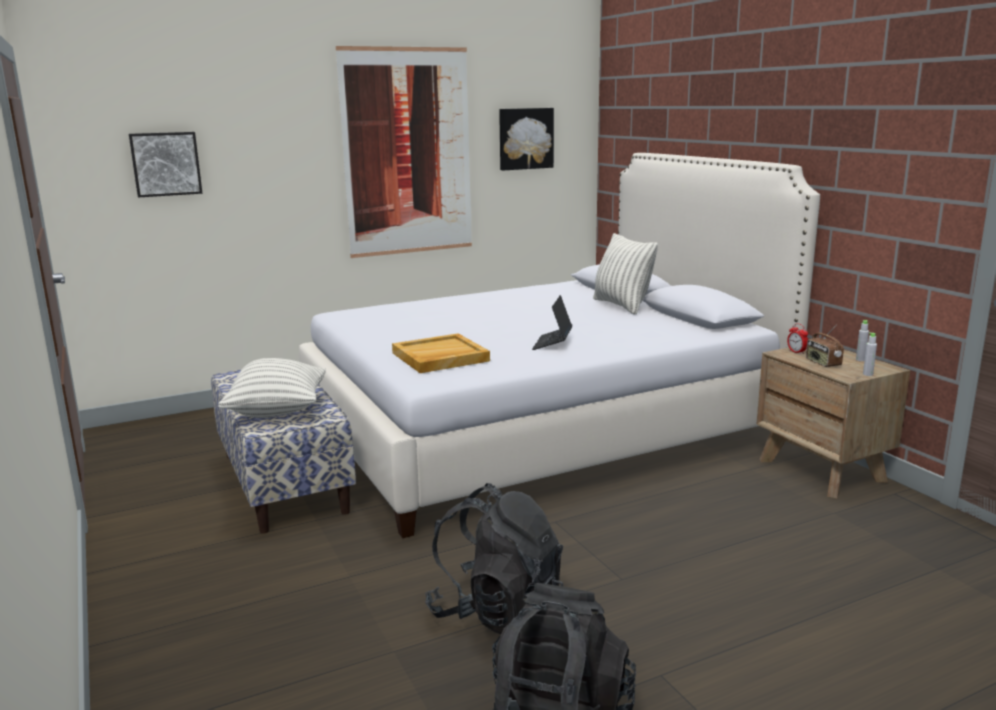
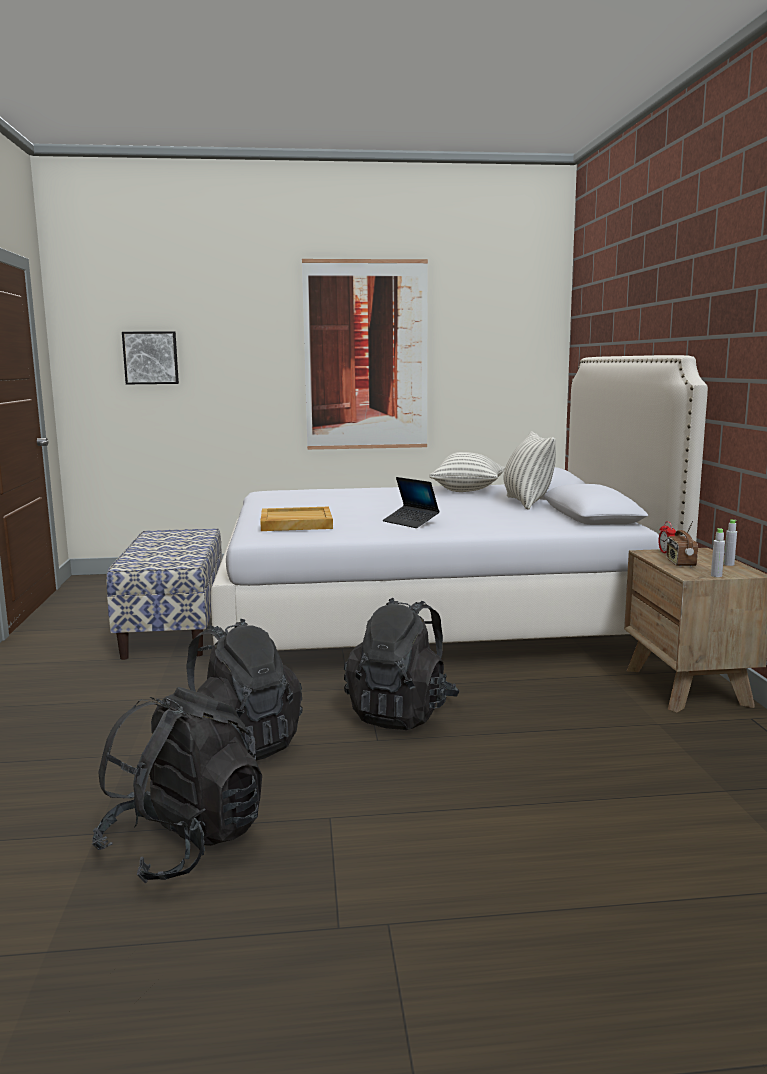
camera: 20 degrees right, 5 degrees down
pillow [218,358,326,418] -> pillow moved to [429,452,505,492]
picture [499,108,554,170] -> none
laptop [532,295,572,350] -> laptop turned 75 degrees counterclockwise [383,477,440,528]
none -> black backpack [344,598,460,730]

